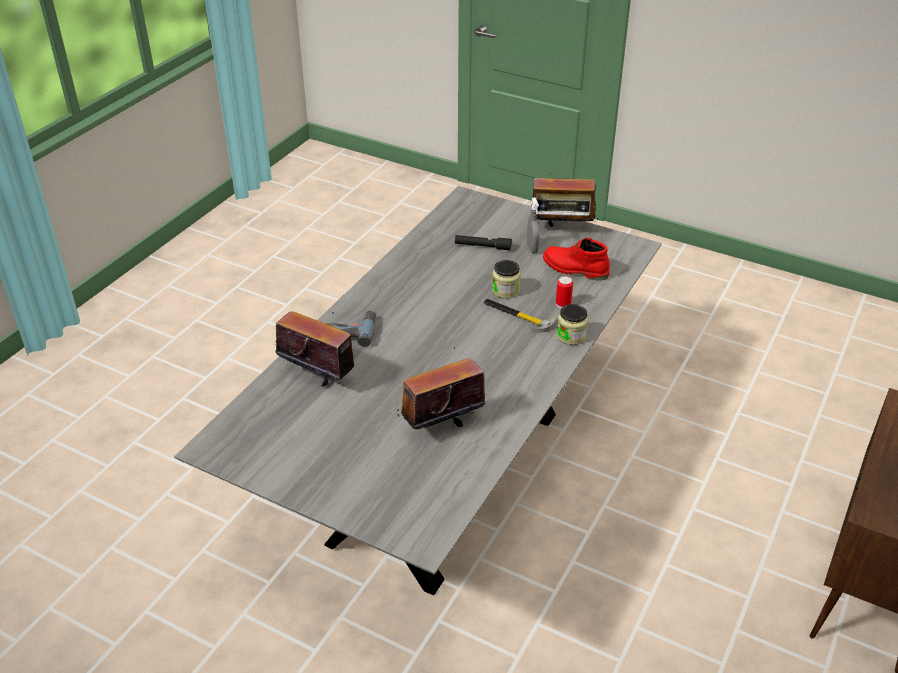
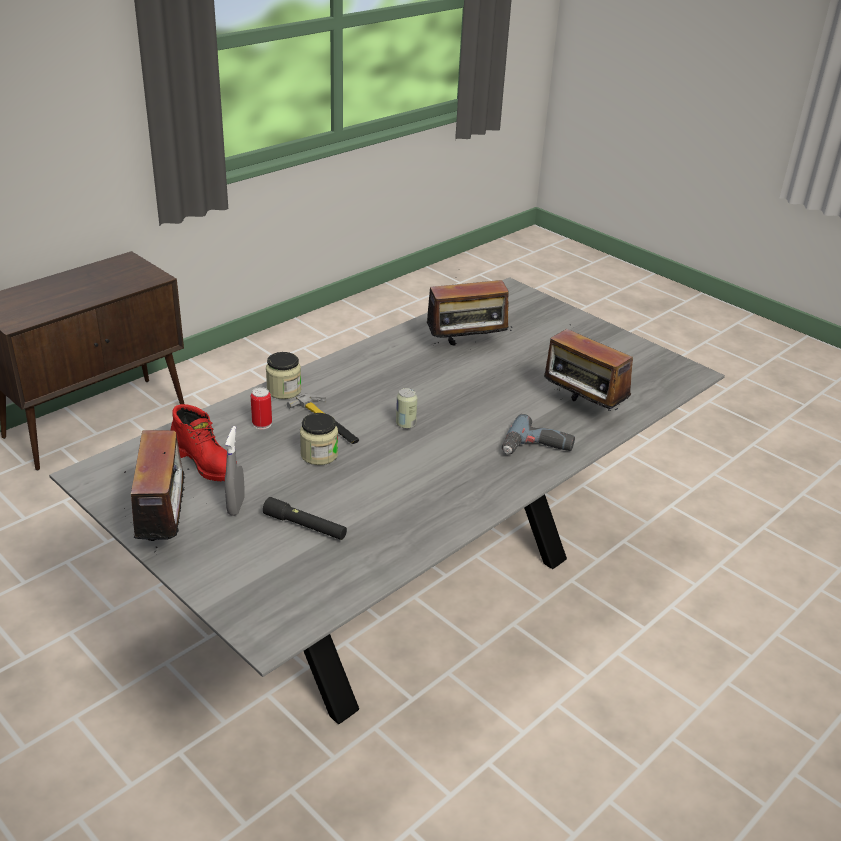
camera: 165 degrees left, 5 degrees down
radio [531,173,598,227] -> radio turned 60 degrees clockwise [124,430,204,552]
none -> can [396,388,417,429]

